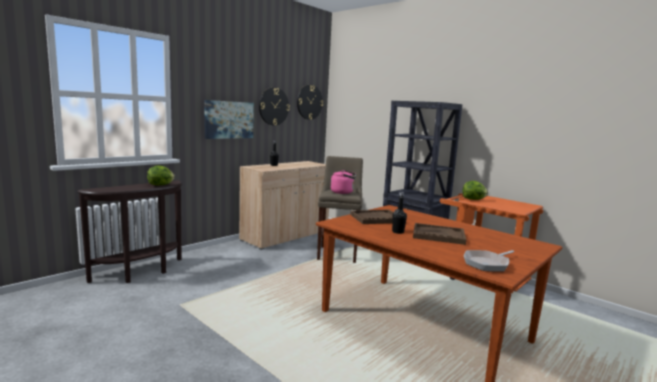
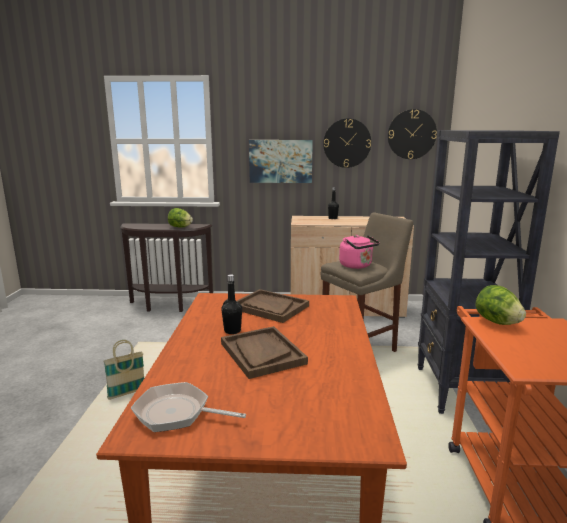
camera: 50 degrees right, 5 degrees up
none -> basket [103,340,144,400]

